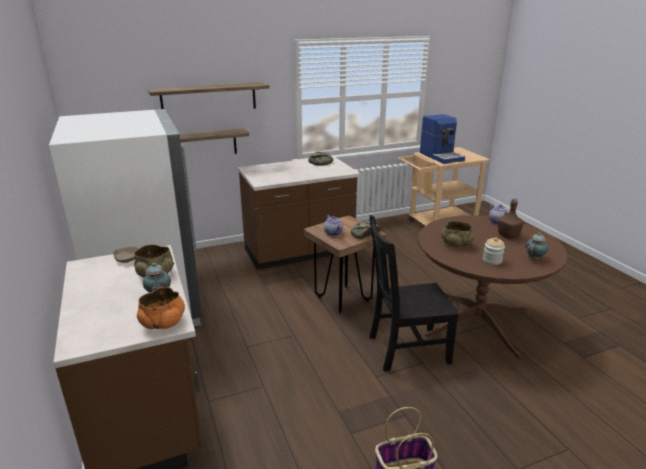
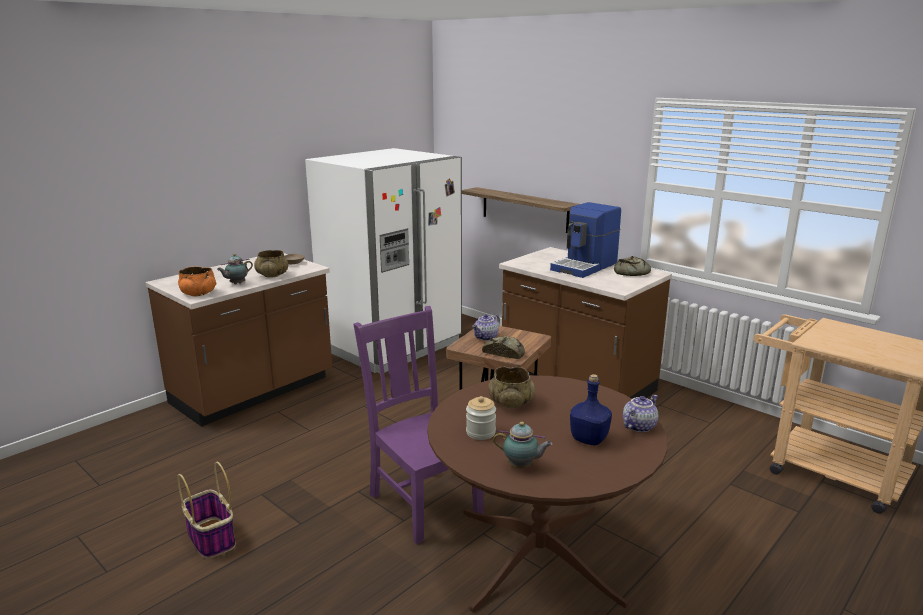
camera: 65 degrees right, 5 degrees down
shelf [148,82,270,109] -> none
black chair [369,215,459,372] -> purple chair [354,306,484,544]
coffee machine [420,114,465,164] -> coffee machine moved to [550,202,621,278]
brown bottle [498,198,524,239] -> blue bottle [570,374,612,445]

